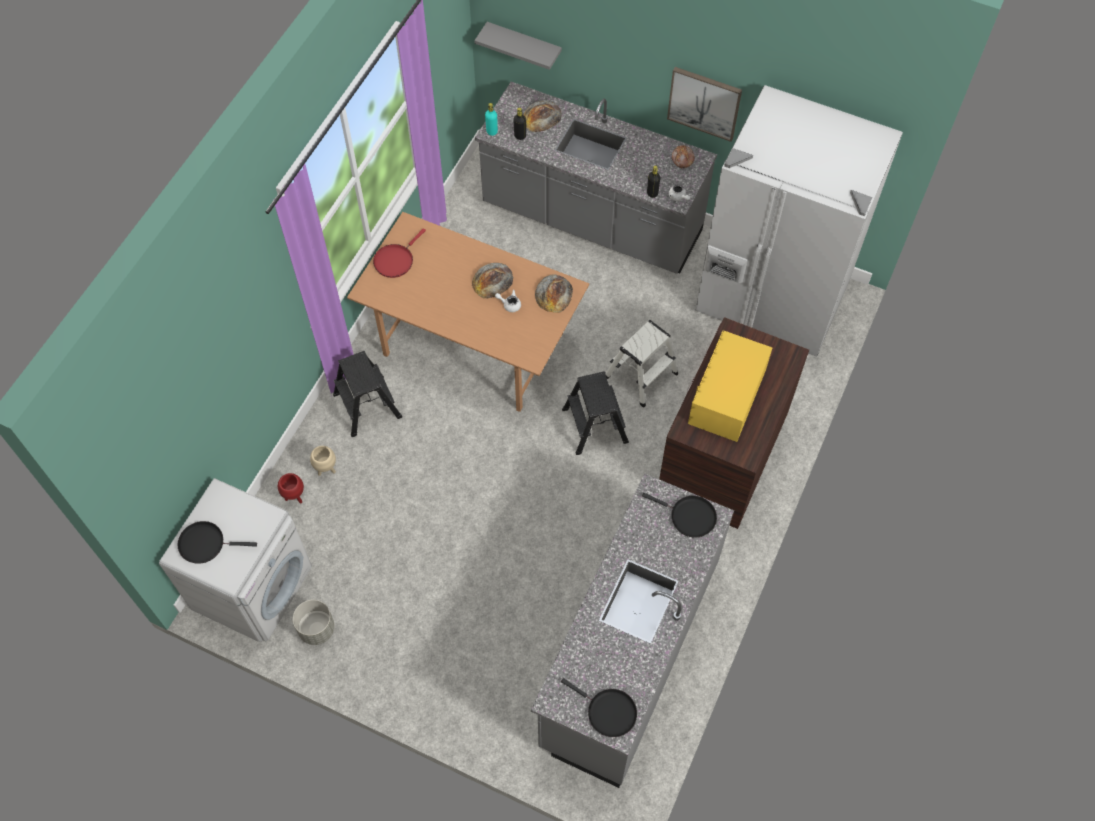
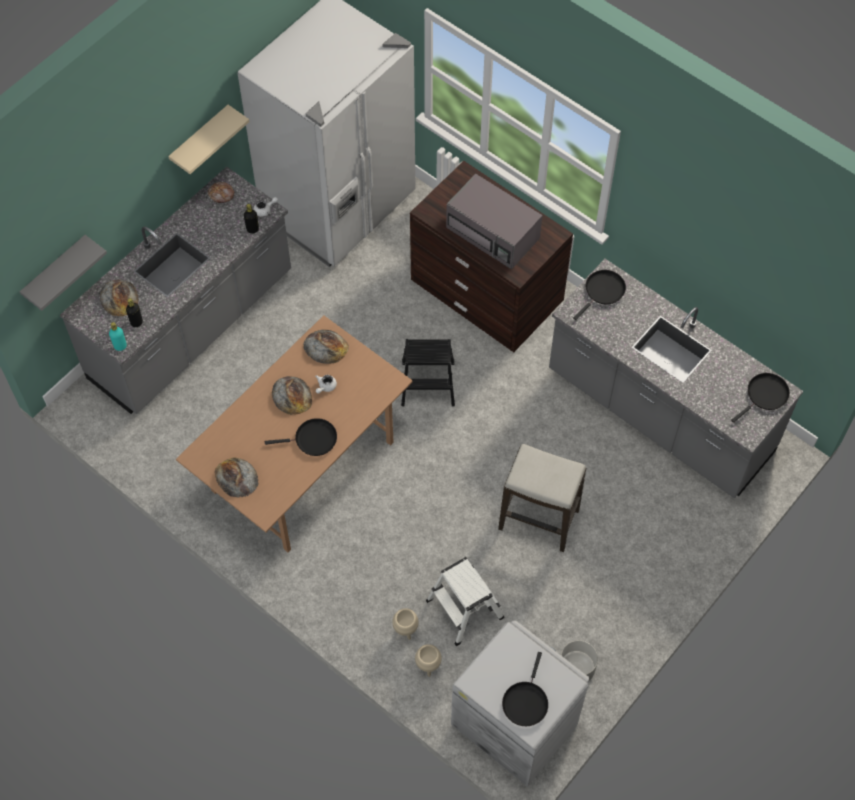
camera: 75 degrees left, 0 degrees up
red planter [278,473,304,503] -> beige planter [415,644,442,677]
black step ladder [333,350,403,437] -> none
red frying pan [373,228,426,278] -> bread [215,457,258,498]
white step ladder [605,320,678,408] -> white step ladder moved to [426,557,504,646]
picture [667,67,742,142] -> beige shelf [168,105,249,174]
yellow microwave [688,331,772,442] -> grey microwave [446,174,542,269]
none -> black frying pan [265,418,337,456]
none -> stool [498,444,586,552]

